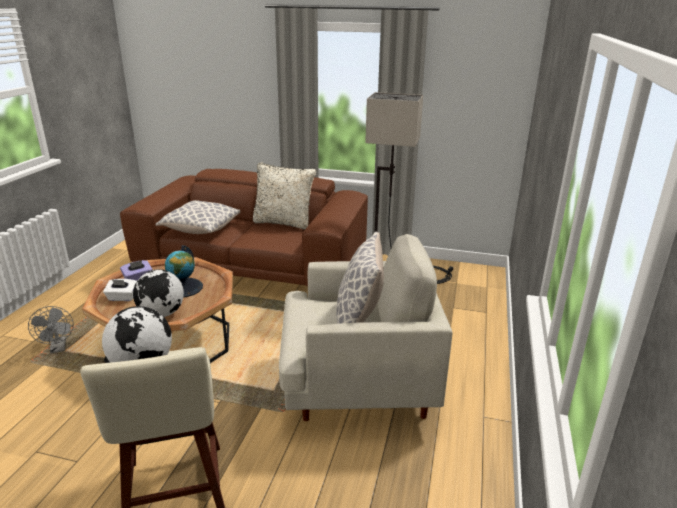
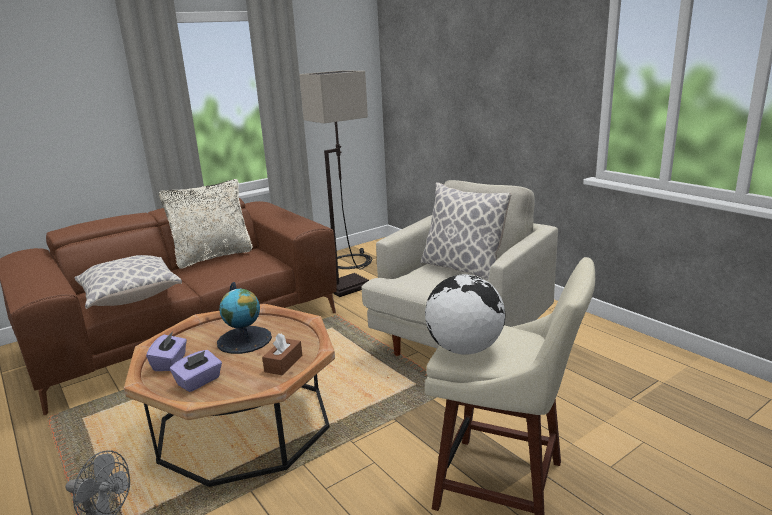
camera: 50 degrees left, 5 degrees down
white tissue box [103,279,137,301] -> purple tissue box [170,350,222,392]
globe [133,269,184,317] -> brown tissue box [262,333,302,376]

